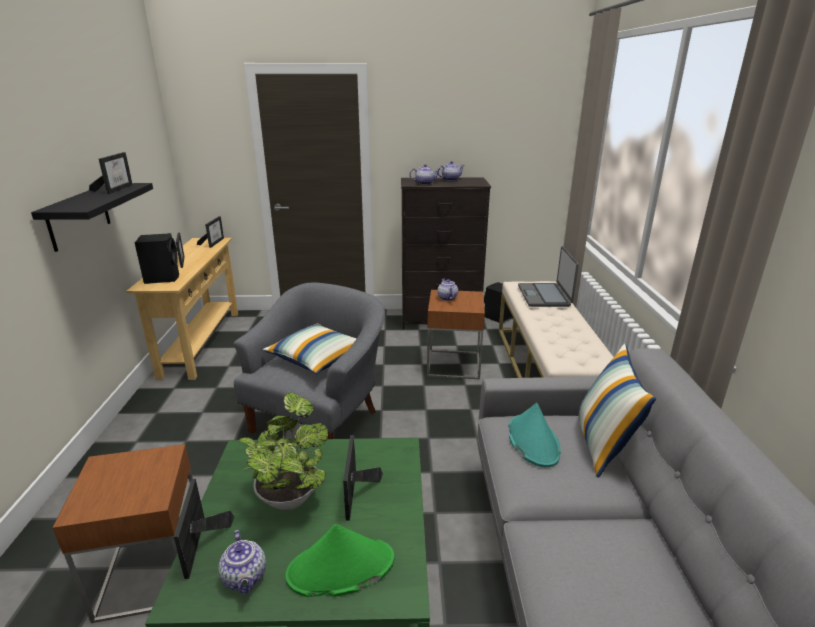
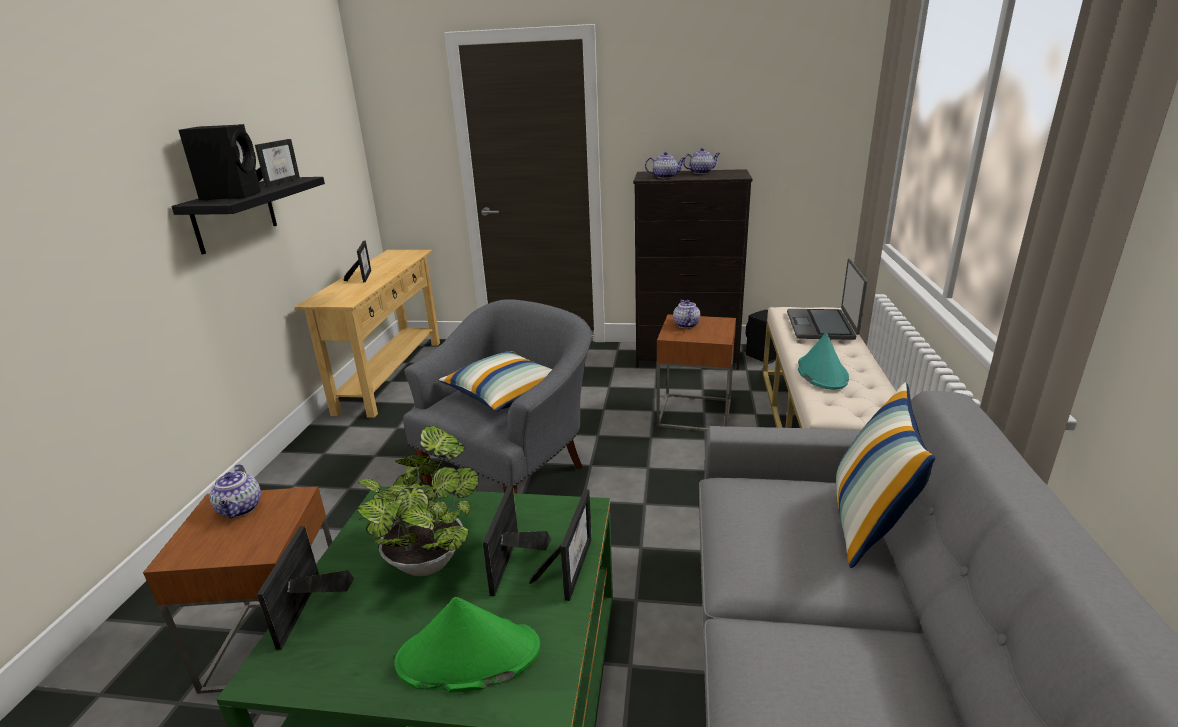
camera: 10 degrees right, 0 degrees up
black speaker [135,233,179,284] -> black speaker moved to [179,124,261,201]
picture frame [197,216,224,248] -> picture frame moved to [529,489,592,601]
teapot [218,530,266,594] -> teapot moved to [210,464,261,518]
turquoise hat [508,403,561,467] -> turquoise hat moved to [798,333,849,390]

